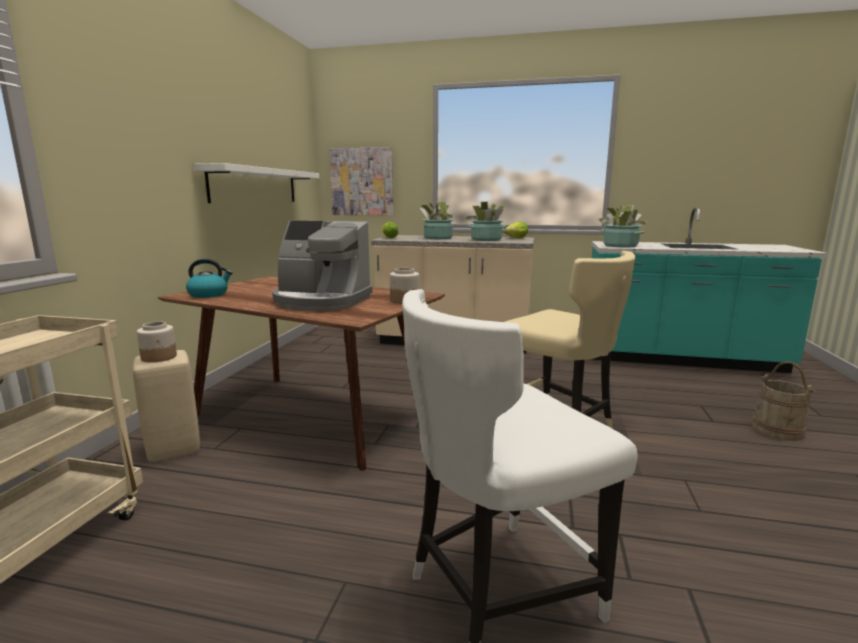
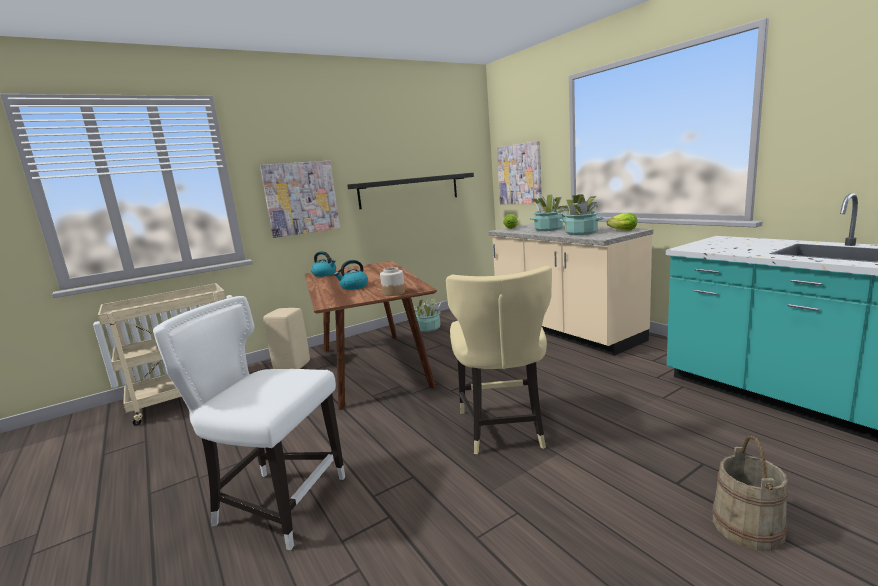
camera: 45 degrees right, 0 degrees up
jar [137,322,177,363] -> none
white shelf [194,163,319,203] -> black shelf [347,173,474,209]
coffee machine [272,221,372,311] -> kettle [334,260,368,290]
potted plant [597,205,648,248] -> potted plant moved to [414,298,441,332]
none -> picture [260,161,340,238]

